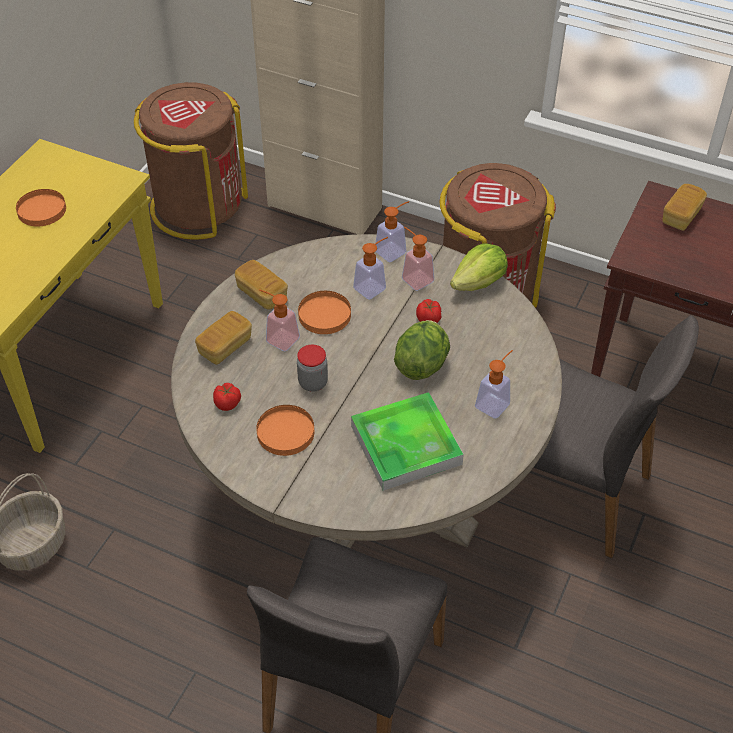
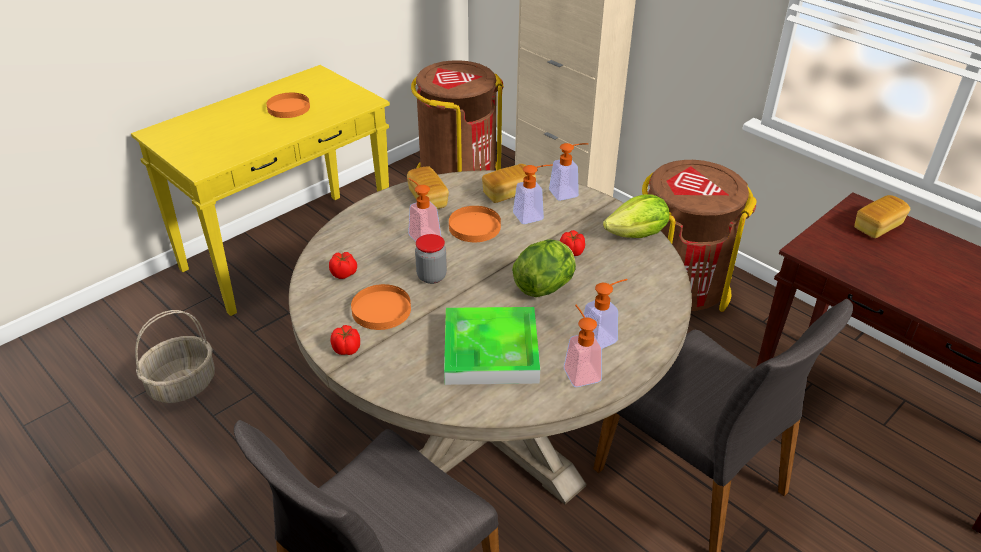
camera: 20 degrees right, 10 degrees down
bread [195,311,252,365] -> bread moved to [482,164,536,203]
soap dispenser [402,227,434,291] -> soap dispenser moved to [564,305,602,387]
none -> tomato [331,325,360,355]

